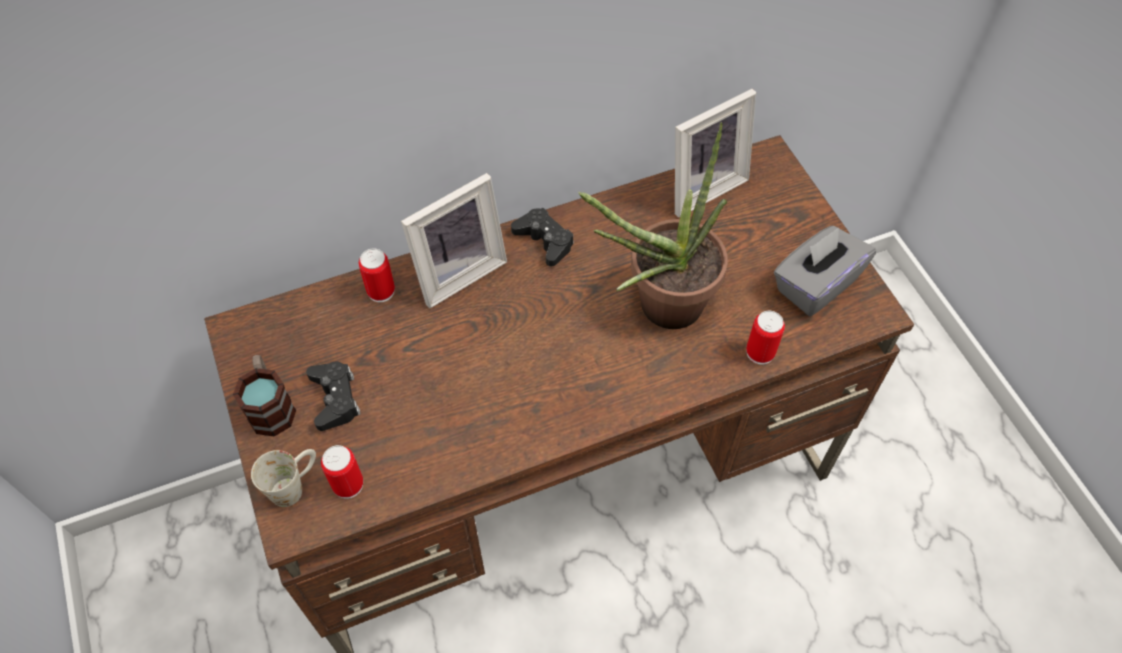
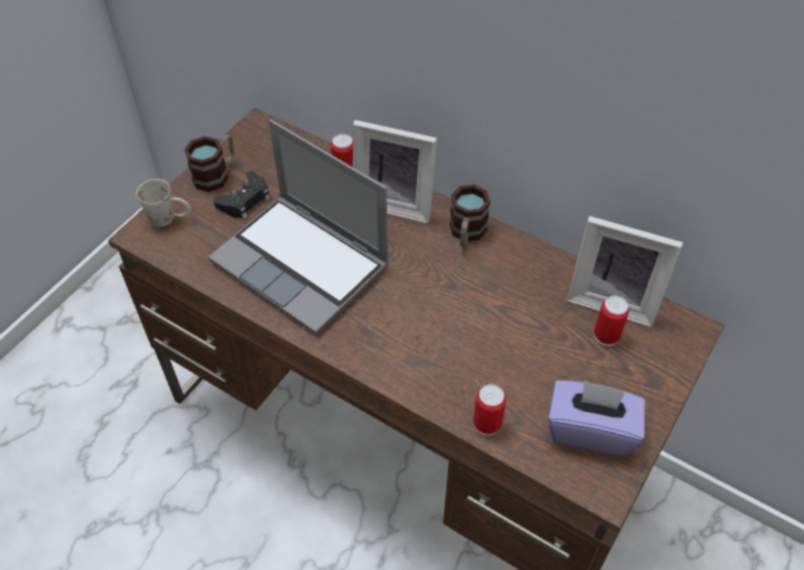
camera: 55 degrees right, 5 degrees down
can [321,445,363,499] -> can moved to [594,295,629,346]
black game controller [511,208,574,266] -> mug [449,185,490,247]
potted plant [578,122,728,329] -> none
grey tissue box [774,226,876,316] -> purple tissue box [548,380,645,456]
none -> laptop [208,120,389,335]

